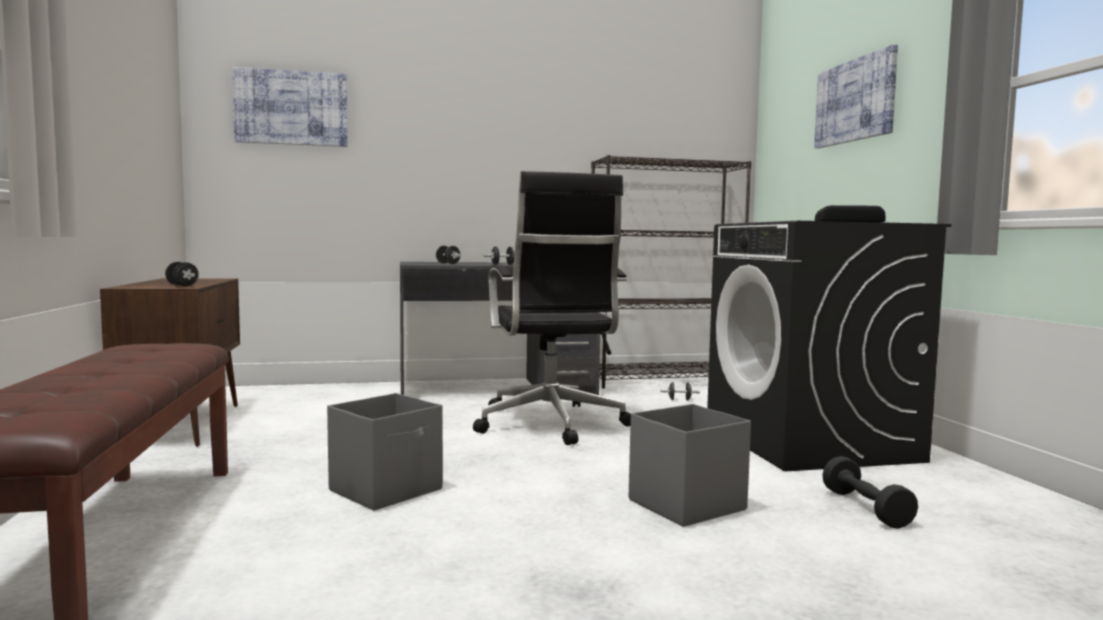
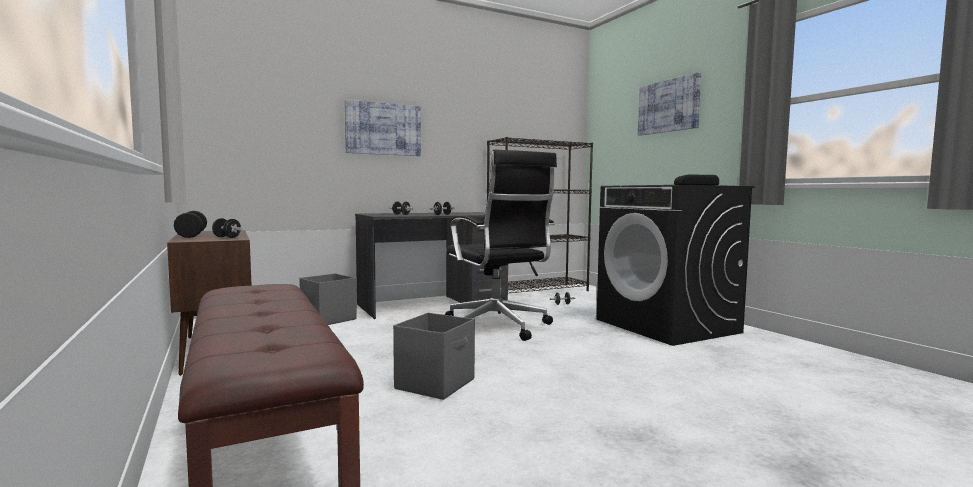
camera: 15 degrees left, 0 degrees up
picture [232,67,348,147] -> picture moved to [345,99,421,156]
grey storage box [629,404,751,527] -> grey storage box moved to [299,273,357,325]
black dumbbell [822,456,918,529] -> black dumbbell moved to [174,211,207,238]

